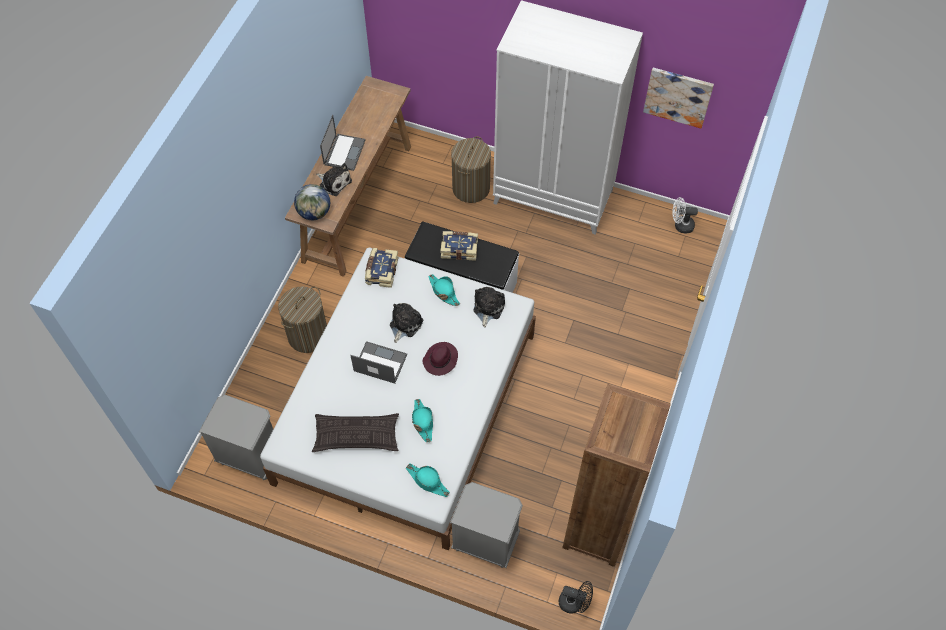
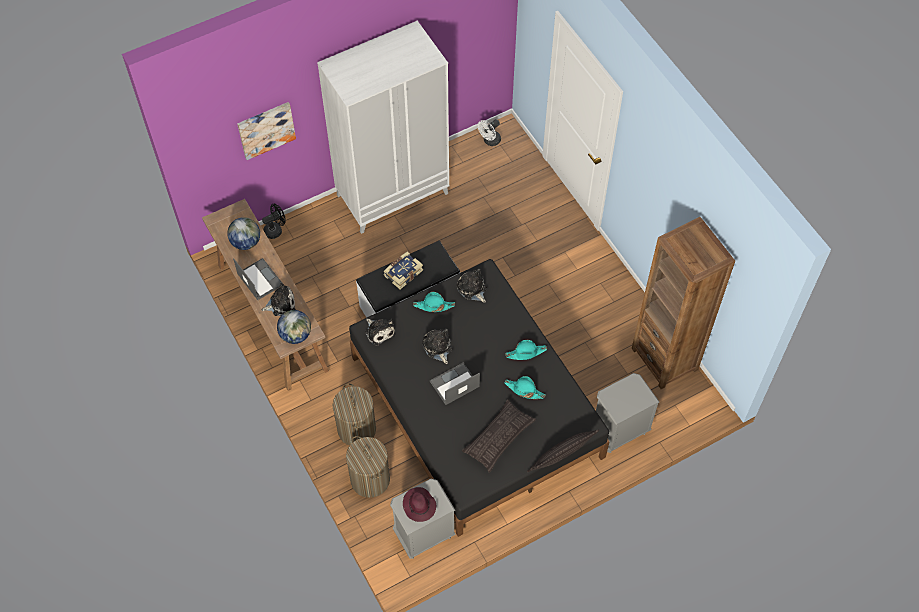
camera: 50 degrees left, 0 degrees up
white bed [260,247,536,550] -> black bed [349,259,609,537]
book [365,248,398,288] -> plush toy [365,318,396,346]
turquoise hat [406,463,450,497] -> turquoise hat moved to [506,340,547,360]
purple hat [422,342,458,376] -> purple hat moved to [403,487,436,522]
laundry basket [451,136,491,203] -> laundry basket moved to [346,436,390,498]
black fan [558,581,593,614] -> black fan moved to [262,204,286,239]
picture [643,68,714,128] -> picture moved to [237,102,296,160]
none -> globe [227,217,260,250]
none -> pillow [527,429,599,472]

